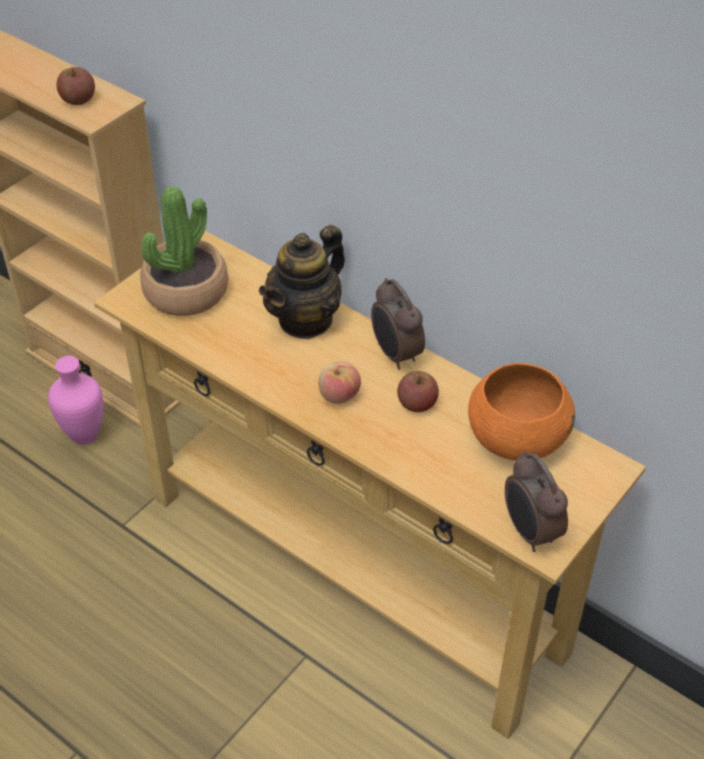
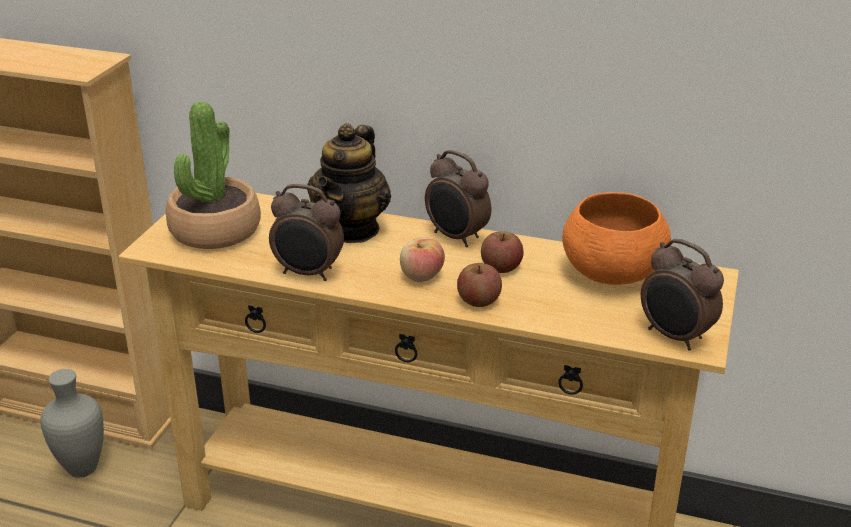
camera: 20 degrees left, 15 degrees down
pink vase [48,356,103,445] -> grey vase [40,369,104,478]
apple [56,67,95,105] -> apple moved to [457,263,502,307]
none -> alarm clock [269,184,344,281]

